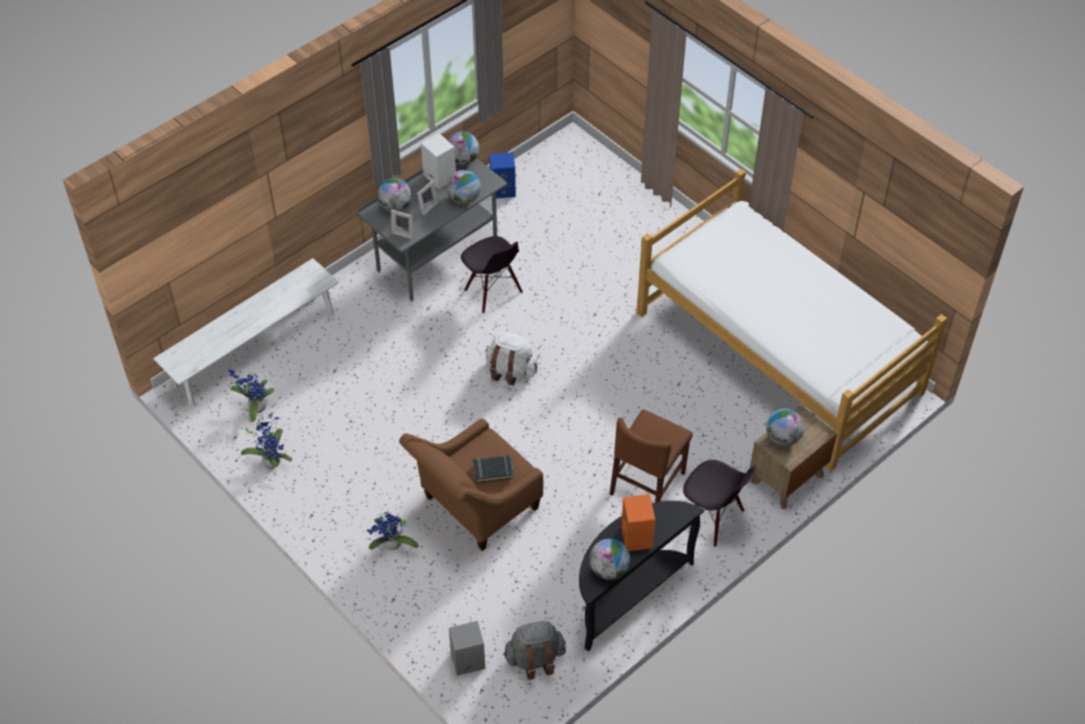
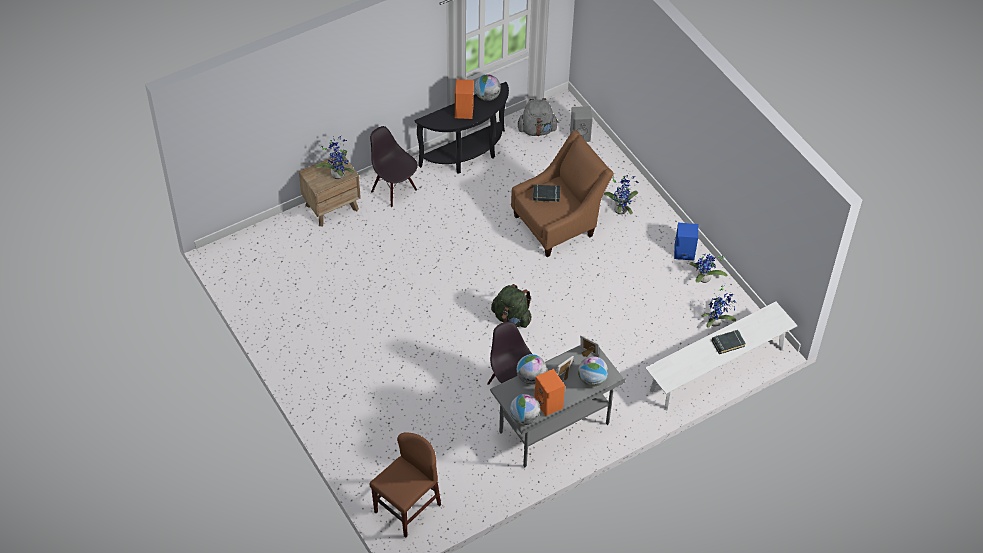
camera: 170 degrees left, 0 degrees up
white speaker [421,133,456,189] -> orange speaker [534,369,565,416]
white backpack [485,332,538,385] -> green backpack [491,284,531,328]
blue speaker [489,152,516,199] -> blue speaker moved to [674,223,698,260]
brown chair [610,409,693,502] -> brown chair moved to [369,432,441,538]
bed [637,169,947,471] -> none
globe [766,409,804,446] -> potted plant [316,135,354,179]
none -> black book [712,330,746,354]

